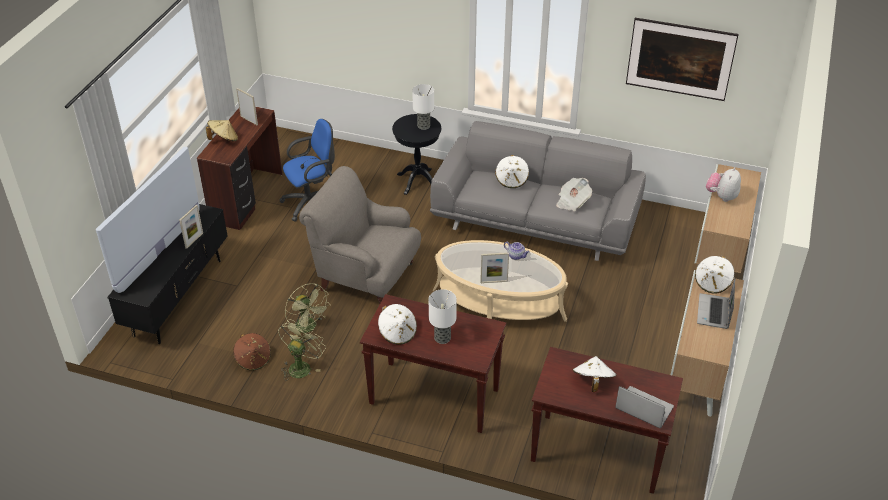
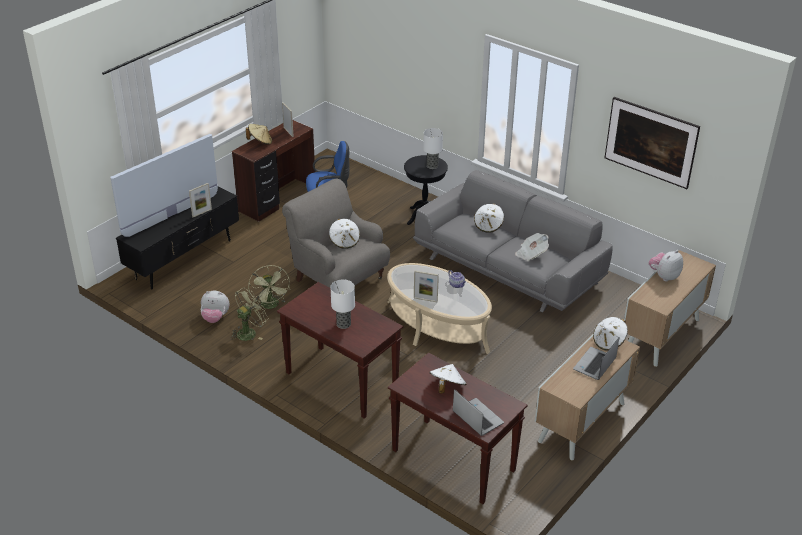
camera: 20 degrees right, 5 degrees down
brown hat [234,333,271,371] -> plush toy [201,291,229,323]
white hat [378,304,417,345] -> white hat moved to [329,219,360,249]

